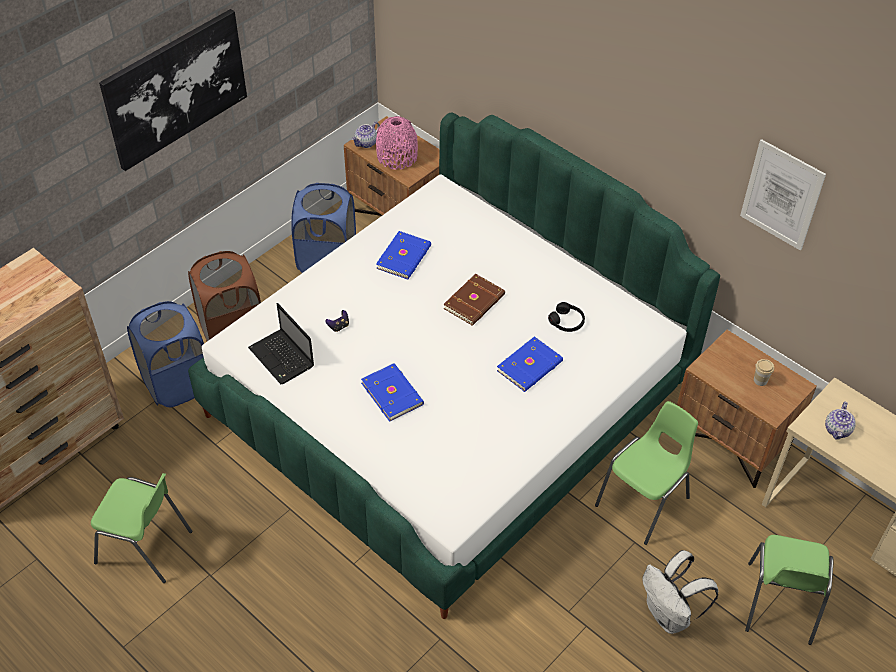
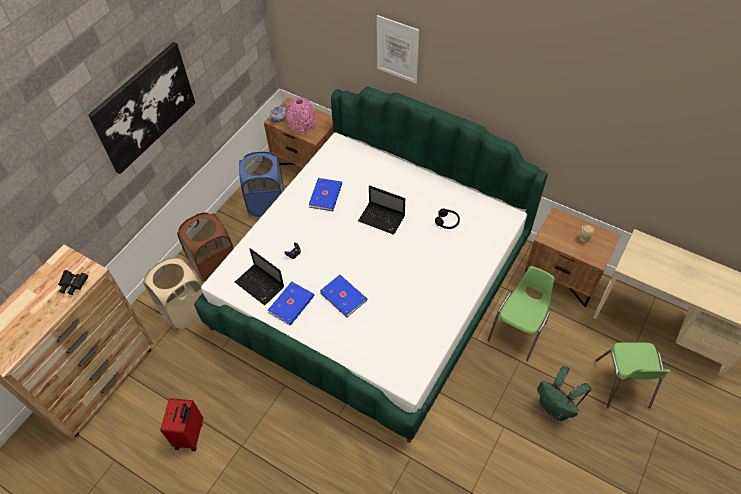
camera: 10 degrees left, 5 degrees up
green chair [91,473,192,583] -> red suitcase [160,398,203,451]
blue laundry basket [127,301,204,407] -> beige laundry basket [143,257,203,329]
brown book [444,274,505,326] -> laptop [358,185,405,235]
blue book [497,336,563,392] -> blue book moved to [268,281,314,326]
white backpack [643,550,719,634] -> green backpack [537,366,591,421]
picture [740,139,826,251] -> picture moved to [377,15,419,83]
teapot [825,402,856,440] -> none
none -> black binoculars [58,270,88,295]

